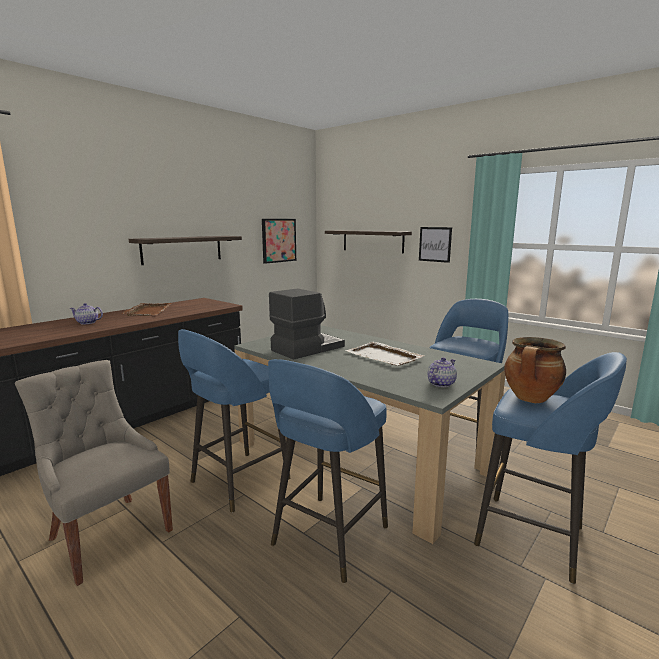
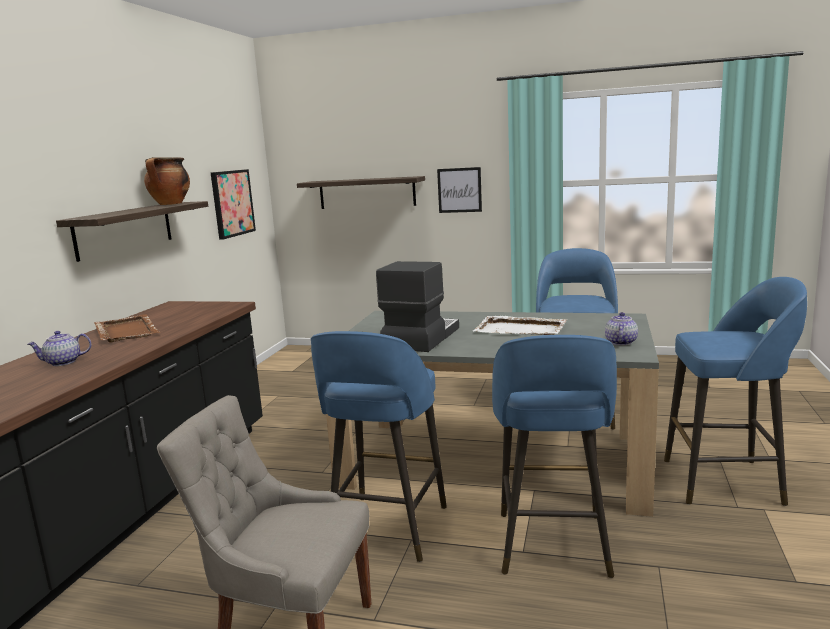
camera: 25 degrees left, 0 degrees up
cooking pot [504,337,566,403] -> cooking pot moved to [144,157,190,205]

